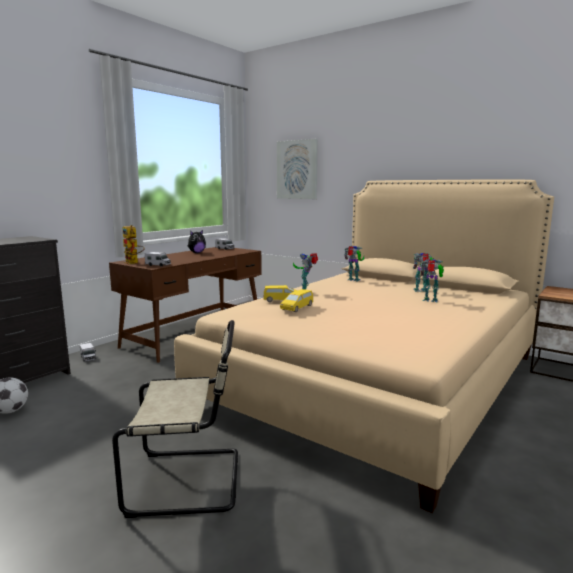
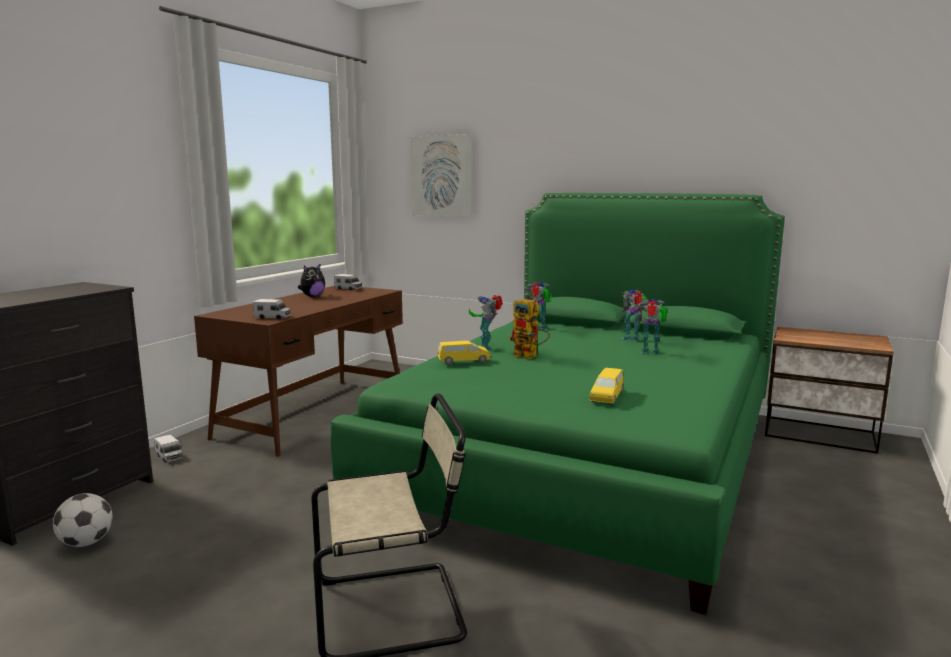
camera: 10 degrees left, 0 degrees up
toy robot [122,225,145,264] -> toy robot moved to [509,299,550,359]
beige bed [174,179,554,513] -> green bed [331,193,785,615]
yellow toy car [280,289,313,312] -> yellow toy car moved to [589,368,623,405]

